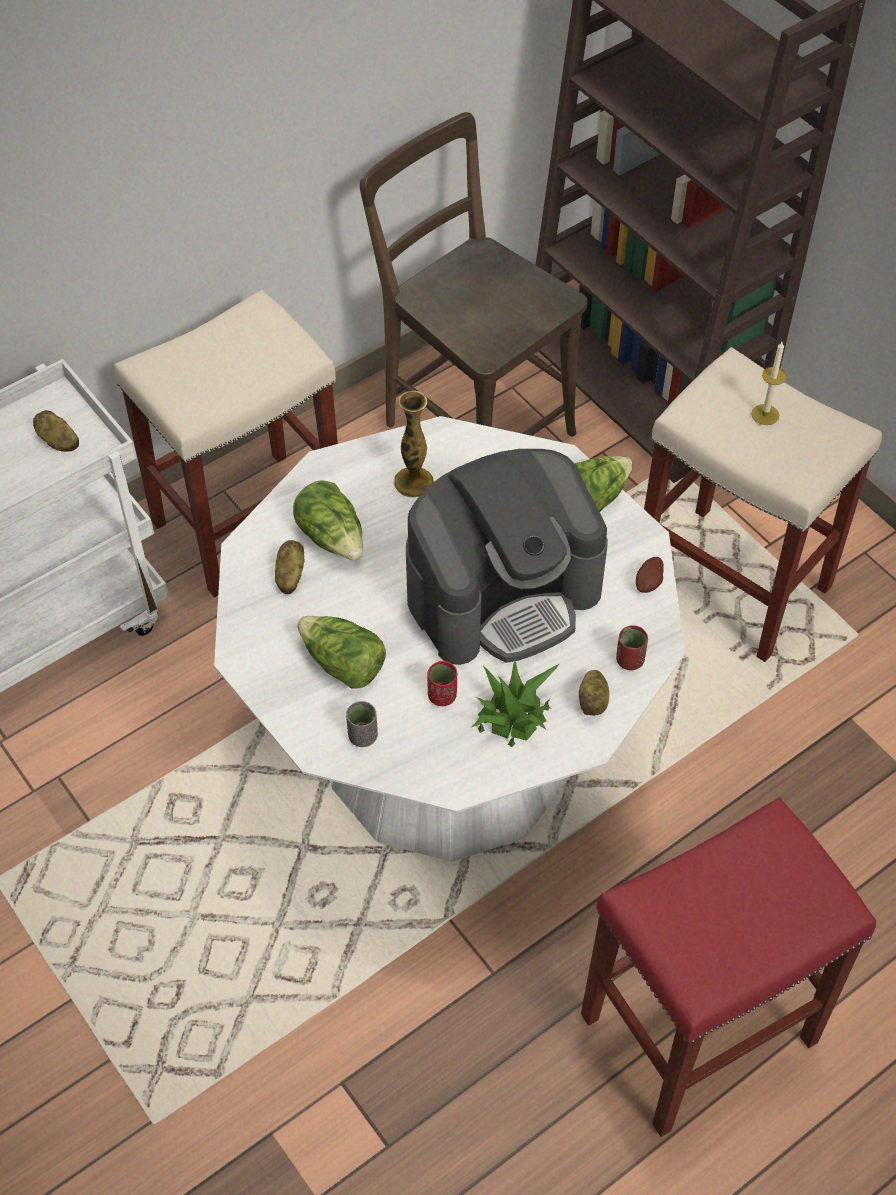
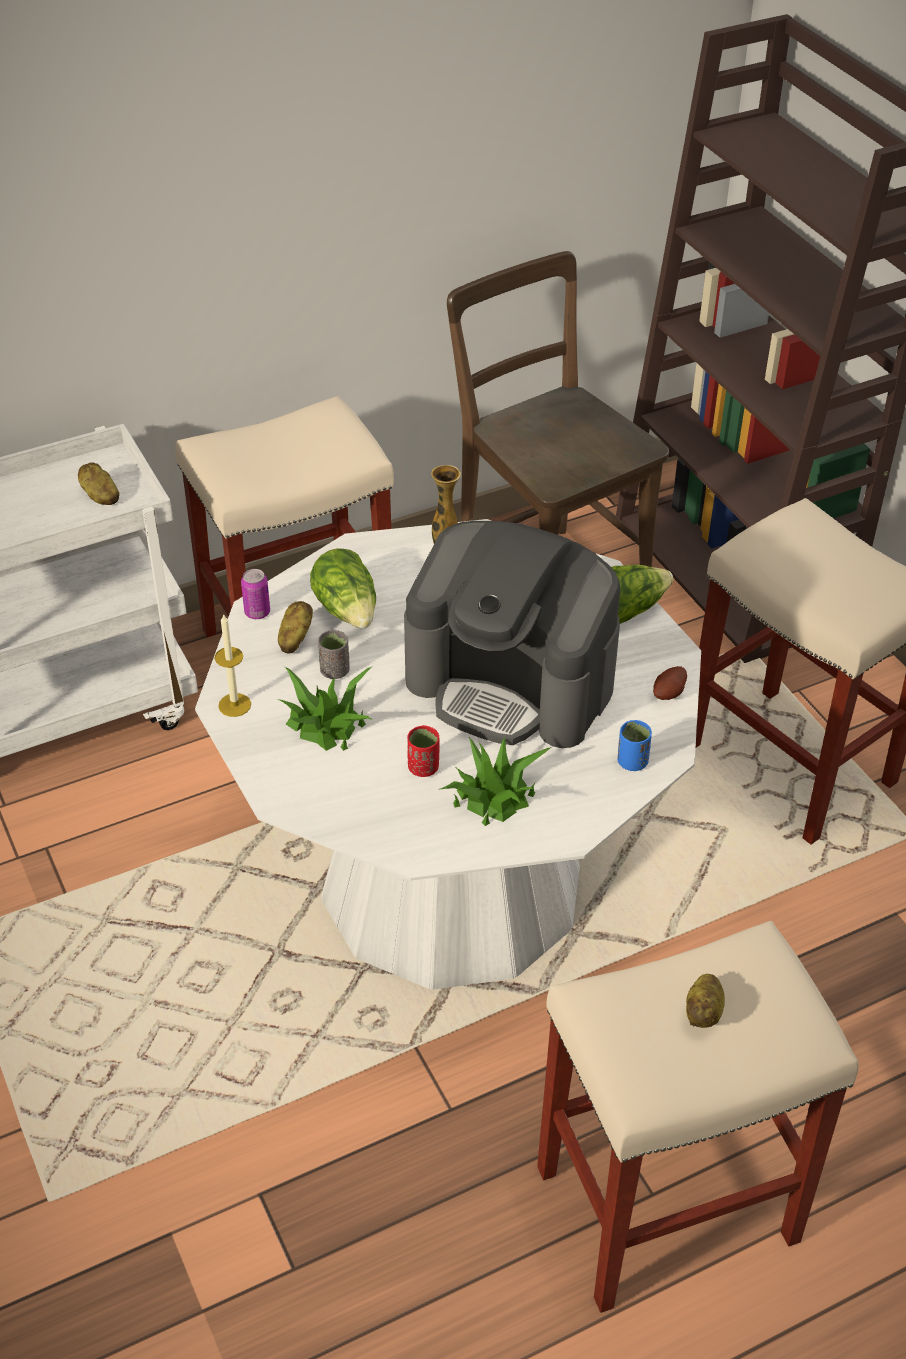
camera: 10 degrees right, 10 degrees down
lettuce [297,616,386,689] -> potted plant [278,667,373,751]
grey cup [346,701,378,747] -> grey cup moved to [318,630,350,679]
coffee machine [406,449,608,665] -> coffee machine turned 45 degrees clockwise [404,521,620,748]
potato [579,670,609,716] -> potato moved to [686,974,725,1028]
red stool [581,797,876,1137] -> beige stool [537,921,859,1313]
red cup [616,625,648,670] -> blue cup [618,720,652,771]
candle [751,342,786,425] -> candle moved to [214,614,251,717]
none -> can [241,569,270,619]

